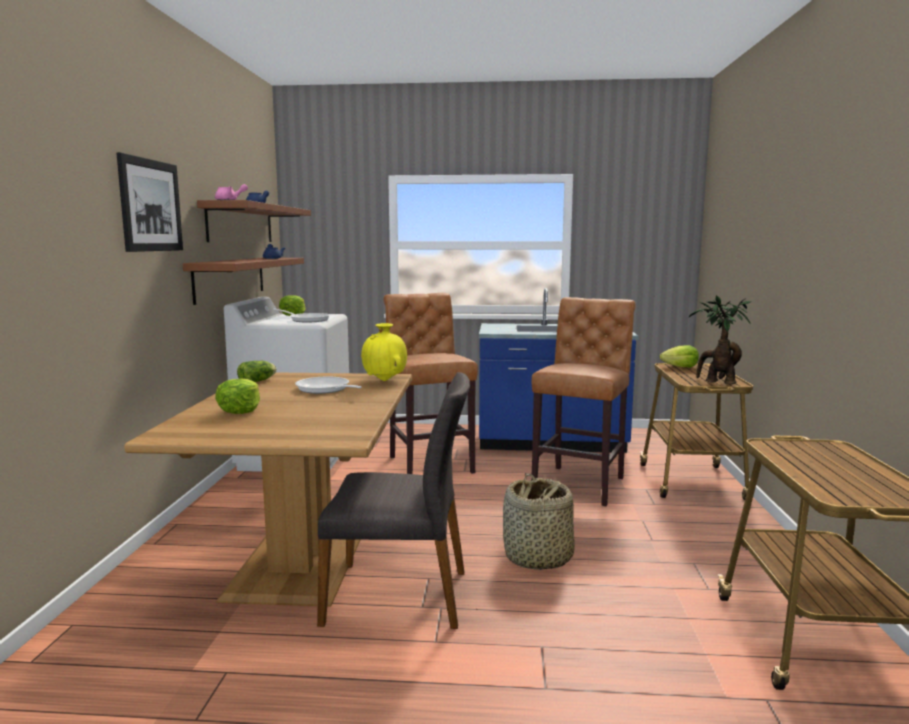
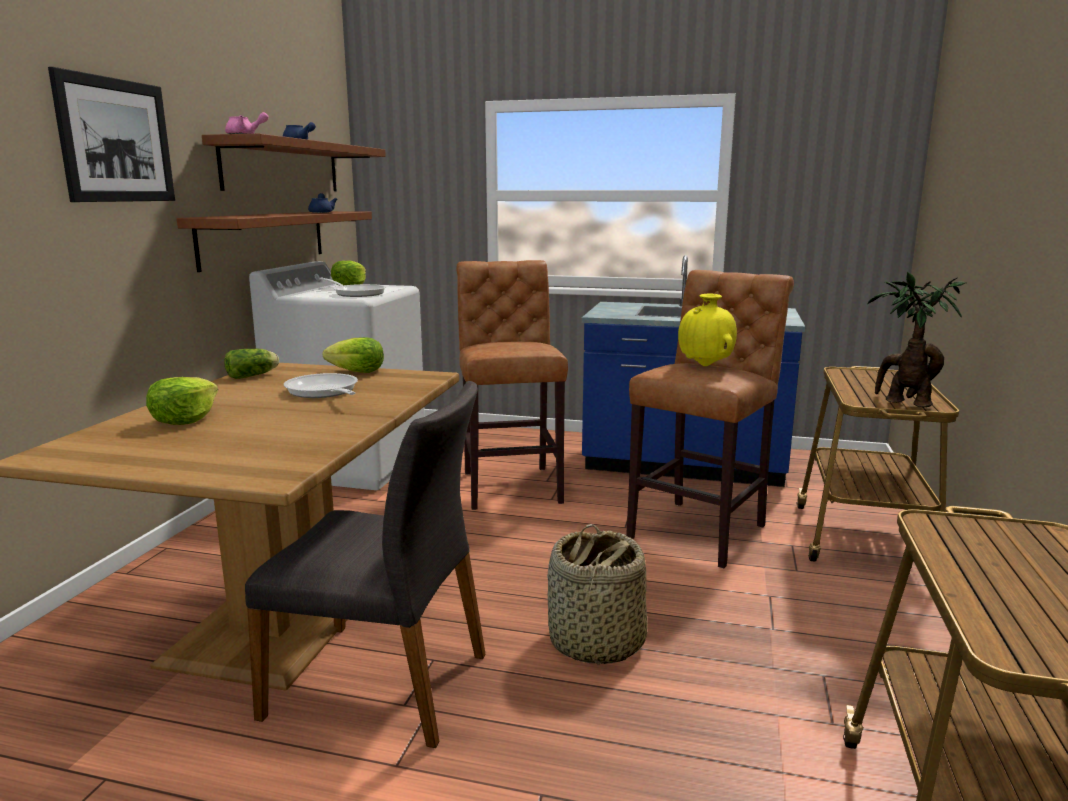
camera: 10 degrees right, 5 degrees up
yellow vase [361,323,407,381] -> yellow vase moved to [678,293,737,366]
lettuce [660,345,699,368] -> lettuce moved to [323,337,384,373]

